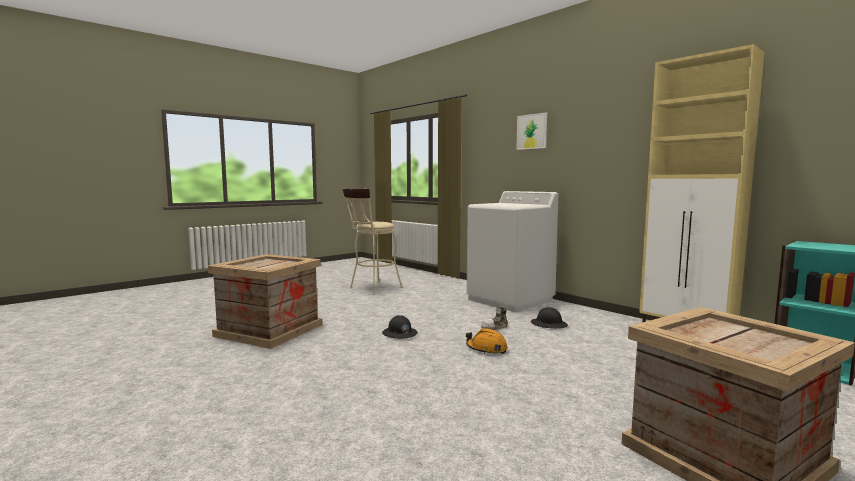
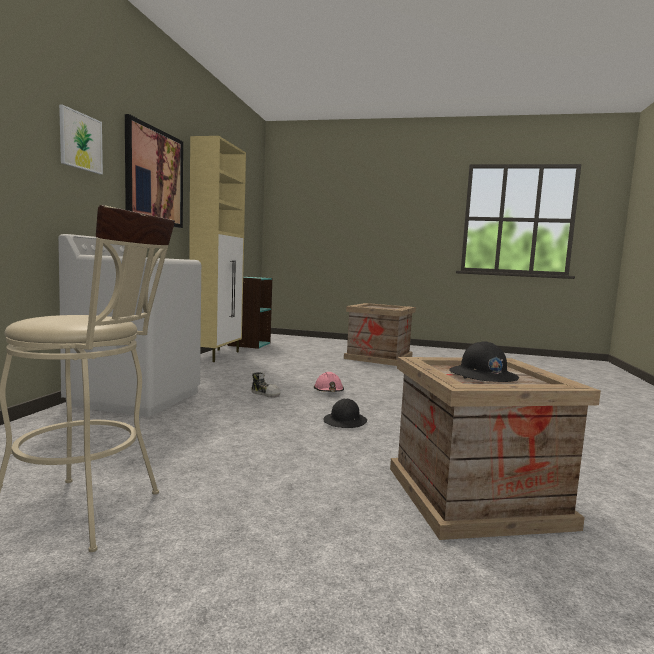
camera: 125 degrees left, 0 degrees up
orange hard hat [466,328,508,354] -> pink hard hat [314,372,344,392]
black hard hat [531,307,568,329] -> black hard hat moved to [449,341,519,382]
none -> picture [125,114,183,228]

